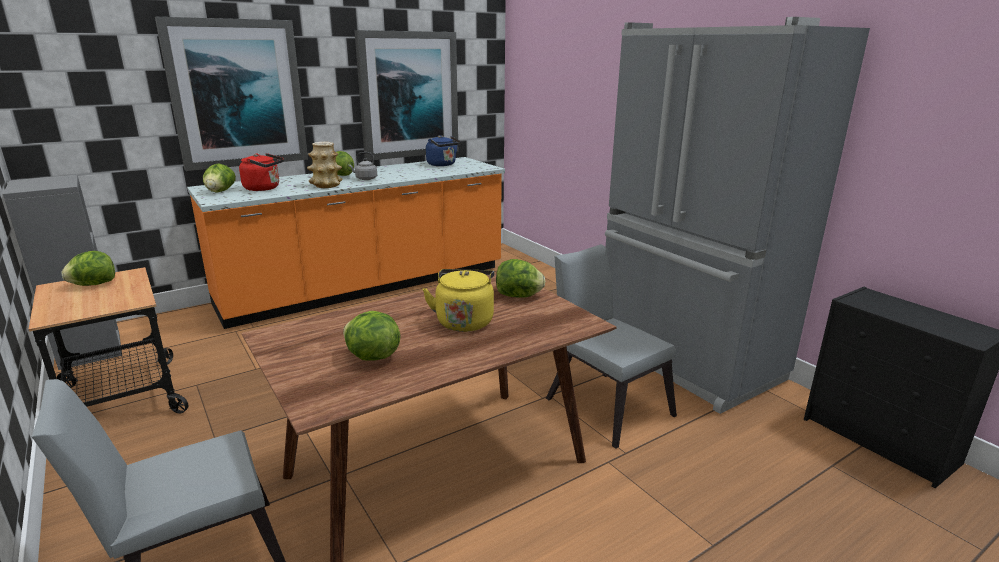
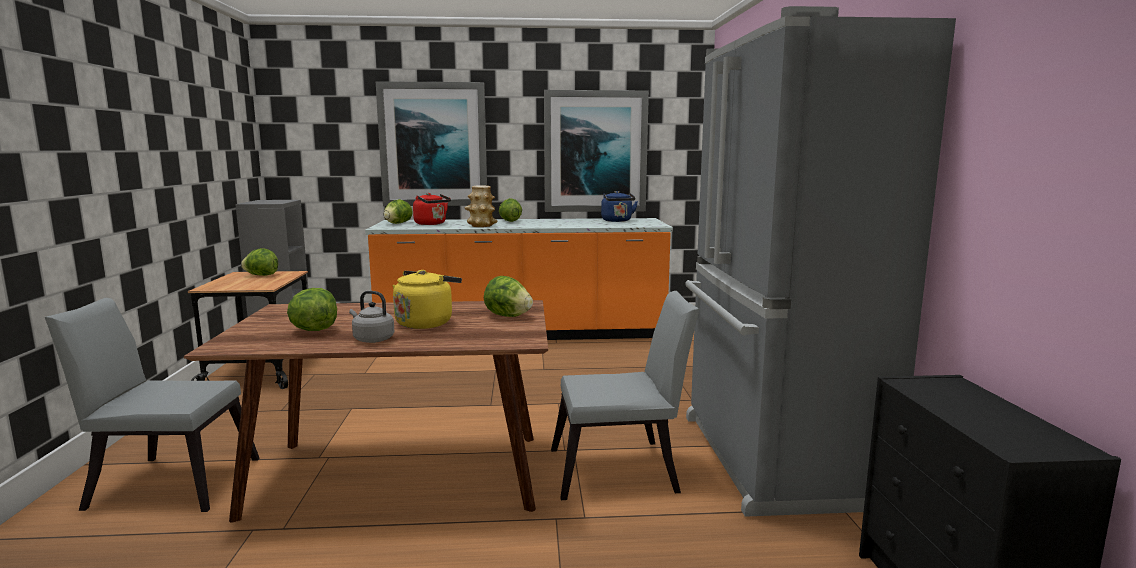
camera: 30 degrees right, 10 degrees down
grey kettle [349,152,377,180] -> grey kettle moved to [349,291,394,343]
grey chair [546,244,677,449] -> grey chair turned 90 degrees clockwise [551,291,699,500]

